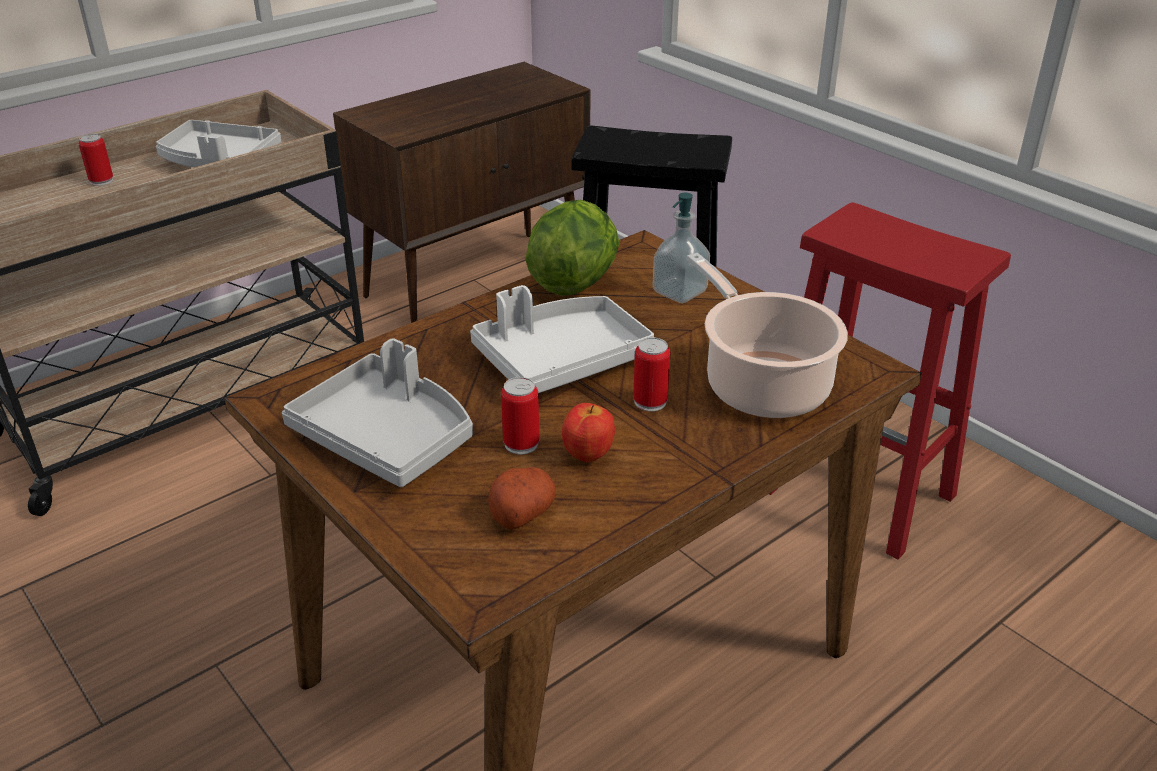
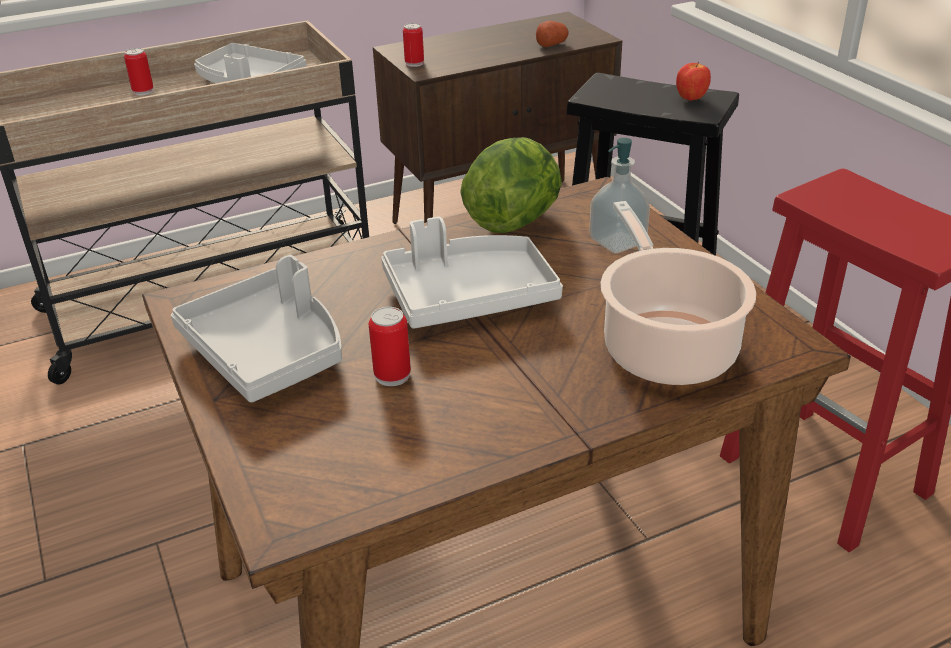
camera: 15 degrees right, 0 degrees up
potato [488,467,555,530] -> potato moved to [536,21,569,47]
apple [562,403,615,462] -> apple moved to [676,62,711,101]
can [633,337,670,411] -> can moved to [403,23,424,67]

